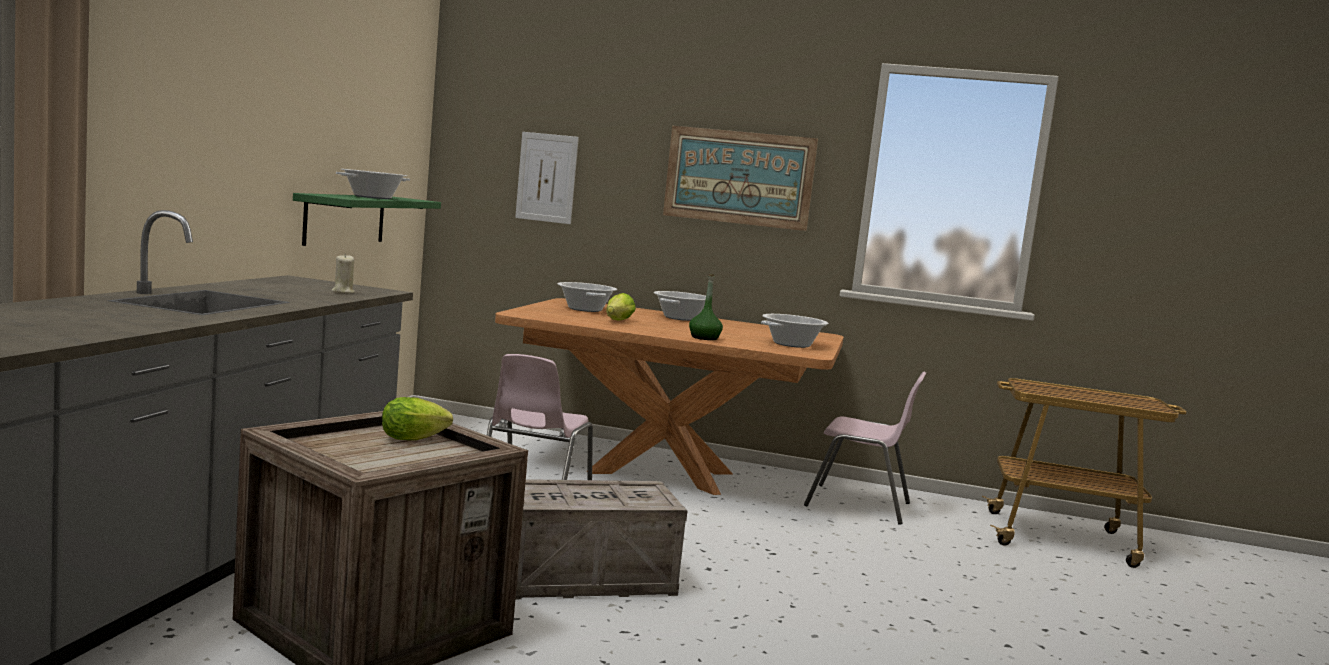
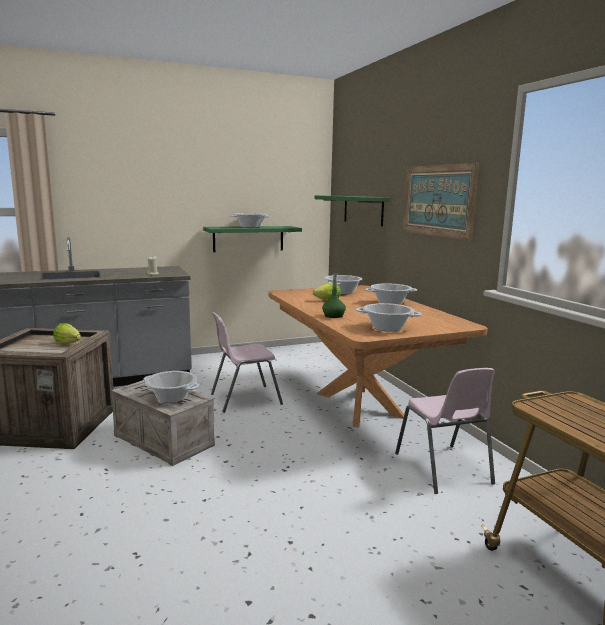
camera: 55 degrees right, 5 degrees up
picture [515,132,579,224] -> green shelf [314,195,390,226]
none -> cooking pot [143,371,200,403]

